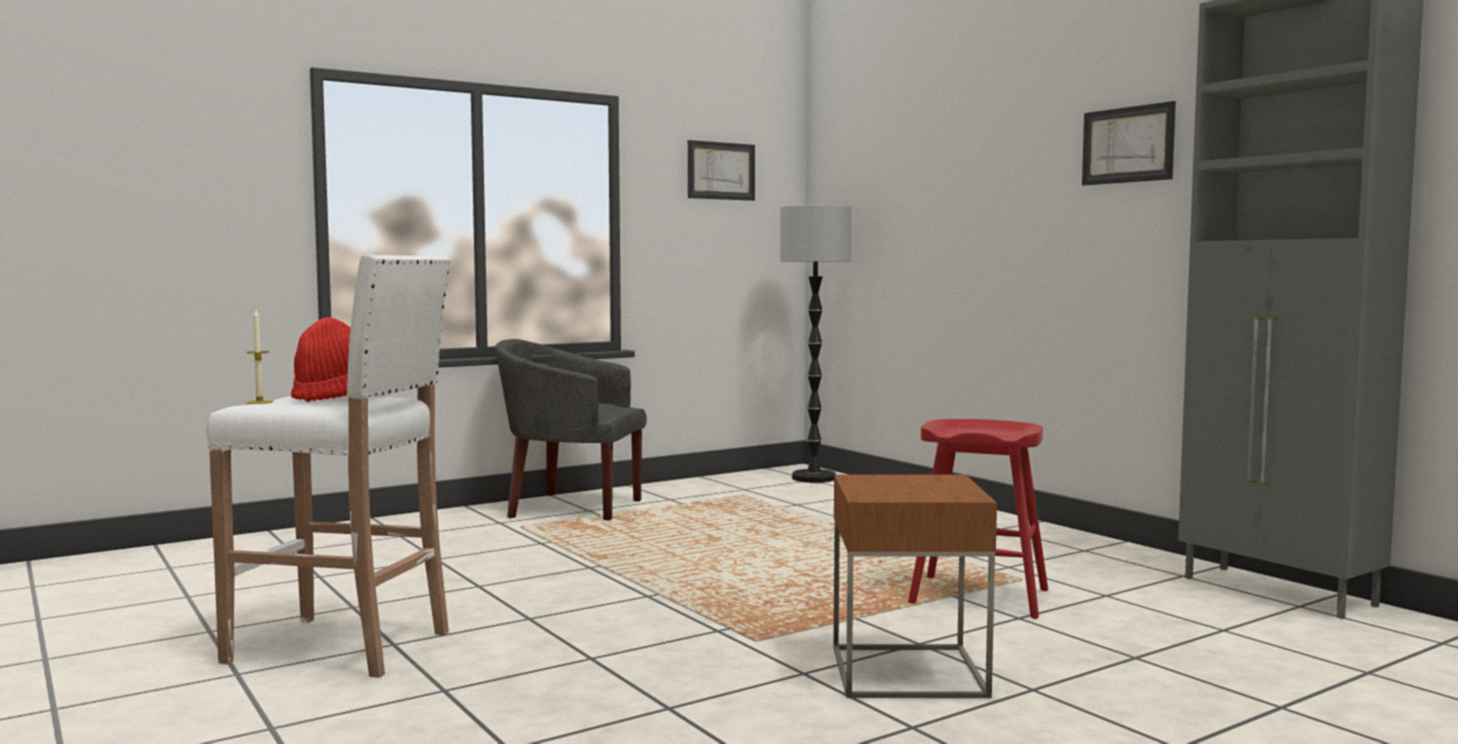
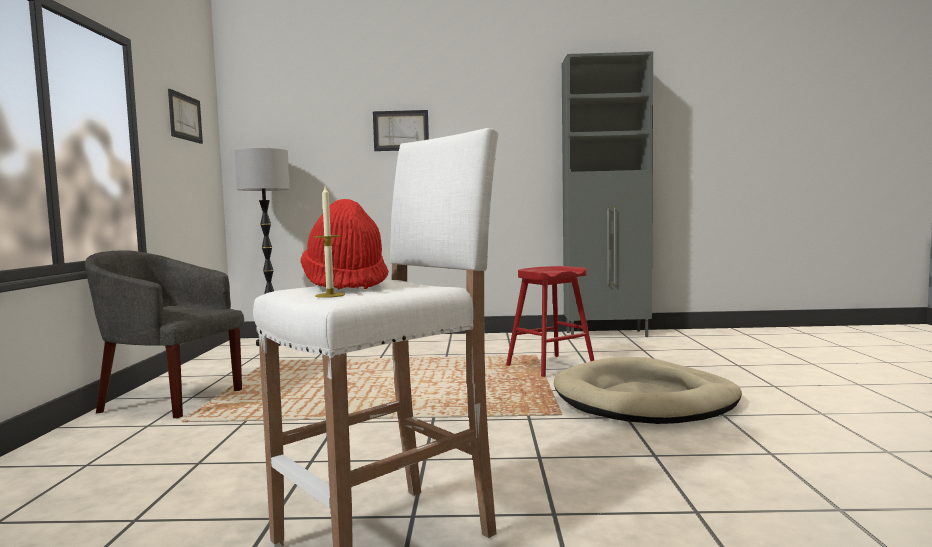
camera: 55 degrees left, 0 degrees up
grey armchair [495,339,647,520] -> grey armchair turned 60 degrees clockwise [85,250,244,419]
brown side table [833,475,997,698] -> beige dog bed [554,357,742,424]
picture [1082,101,1176,185] -> picture moved to [373,110,429,151]

